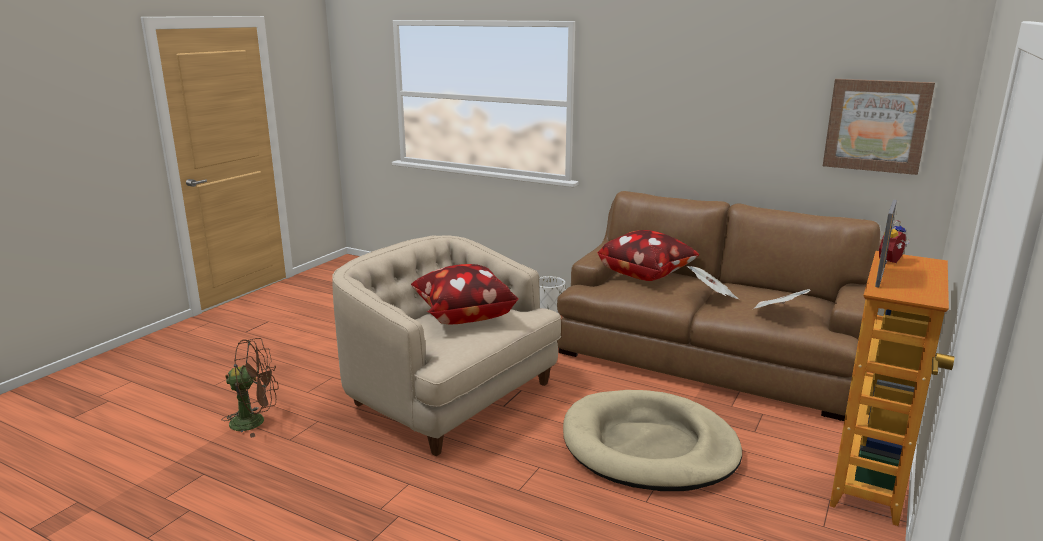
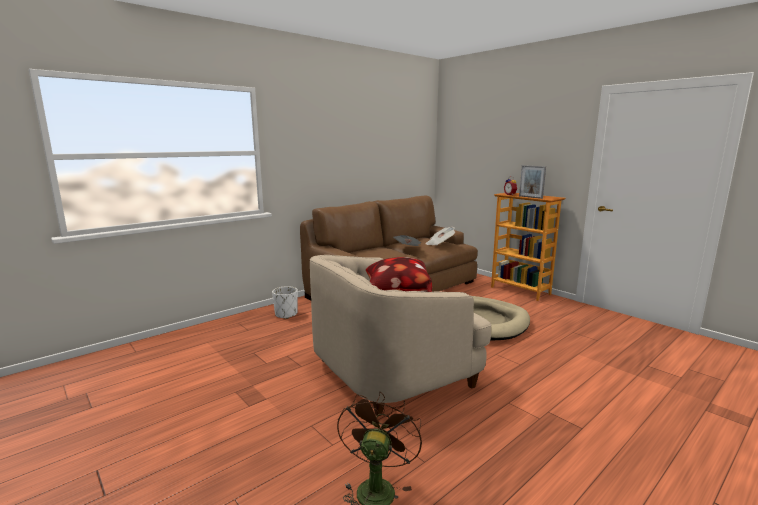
camera: 70 degrees left, 5 degrees down
pillow [597,230,700,281] -> none
picture [823,79,935,175] -> none

